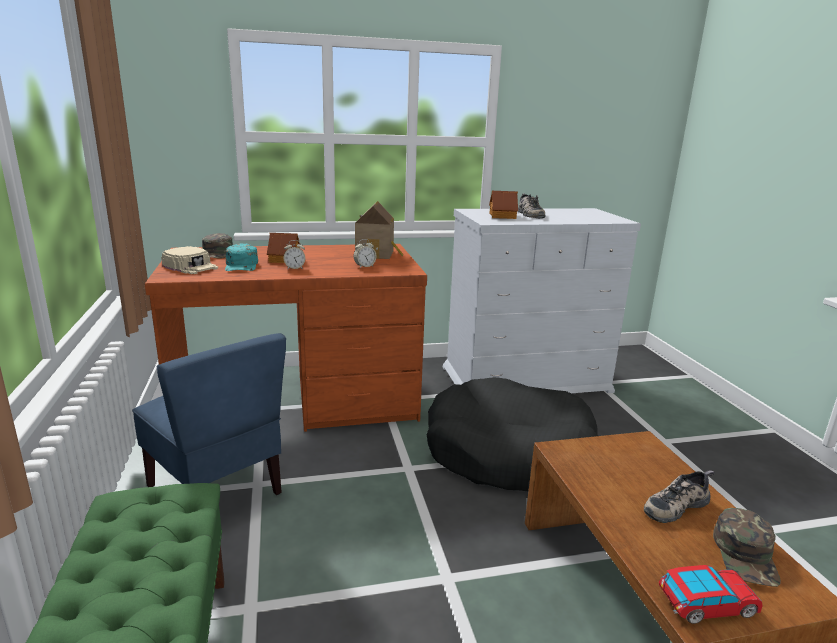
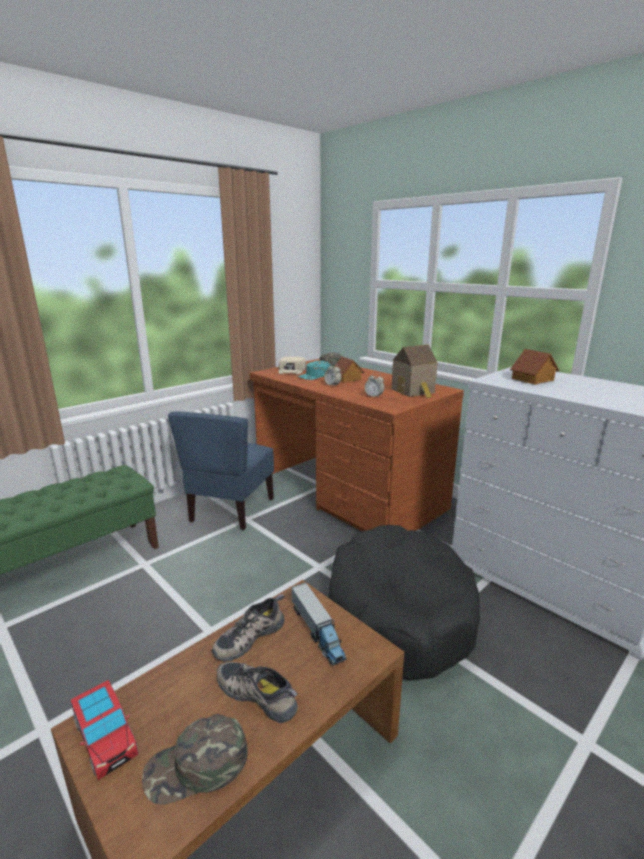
camera: 60 degrees right, 0 degrees up
shoe [518,193,546,218] -> shoe moved to [212,594,285,662]
none -> toy truck [291,582,347,666]

